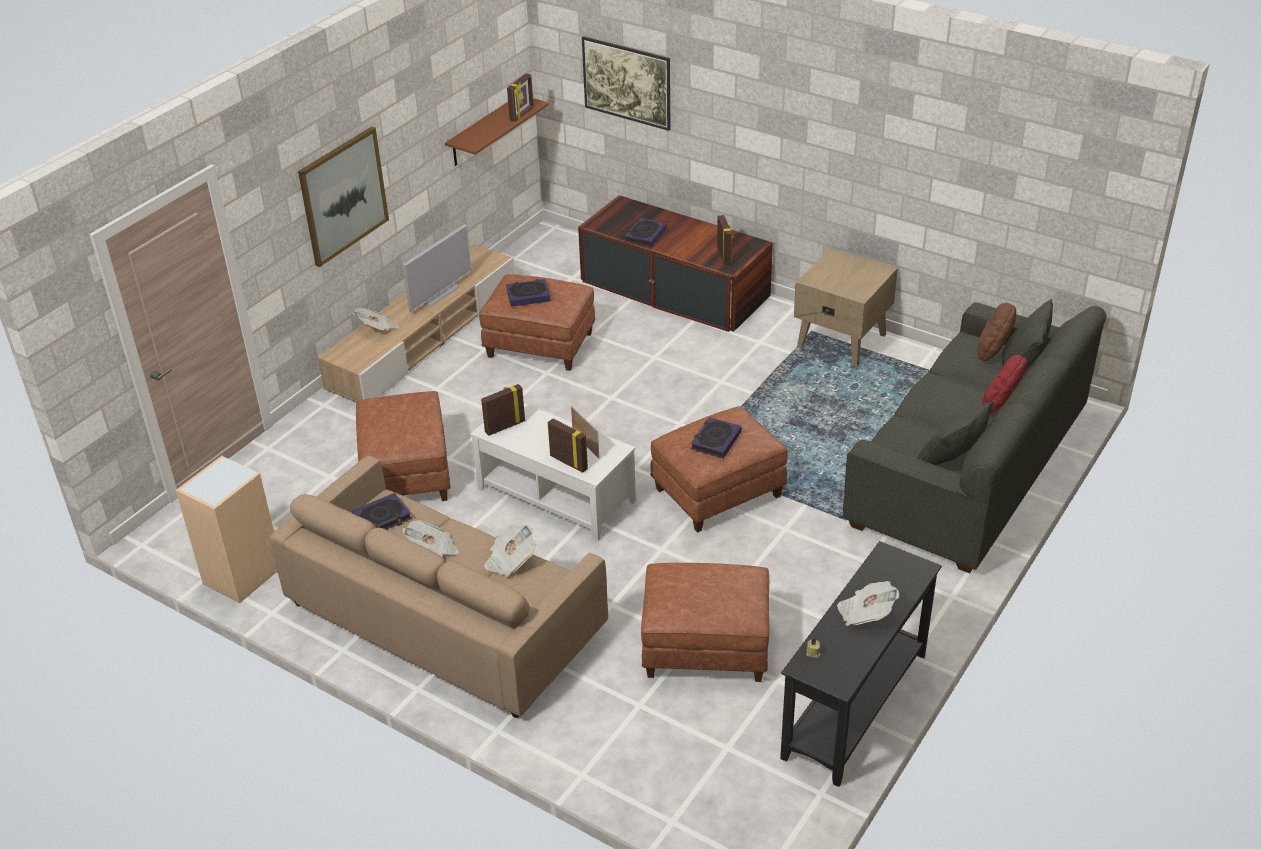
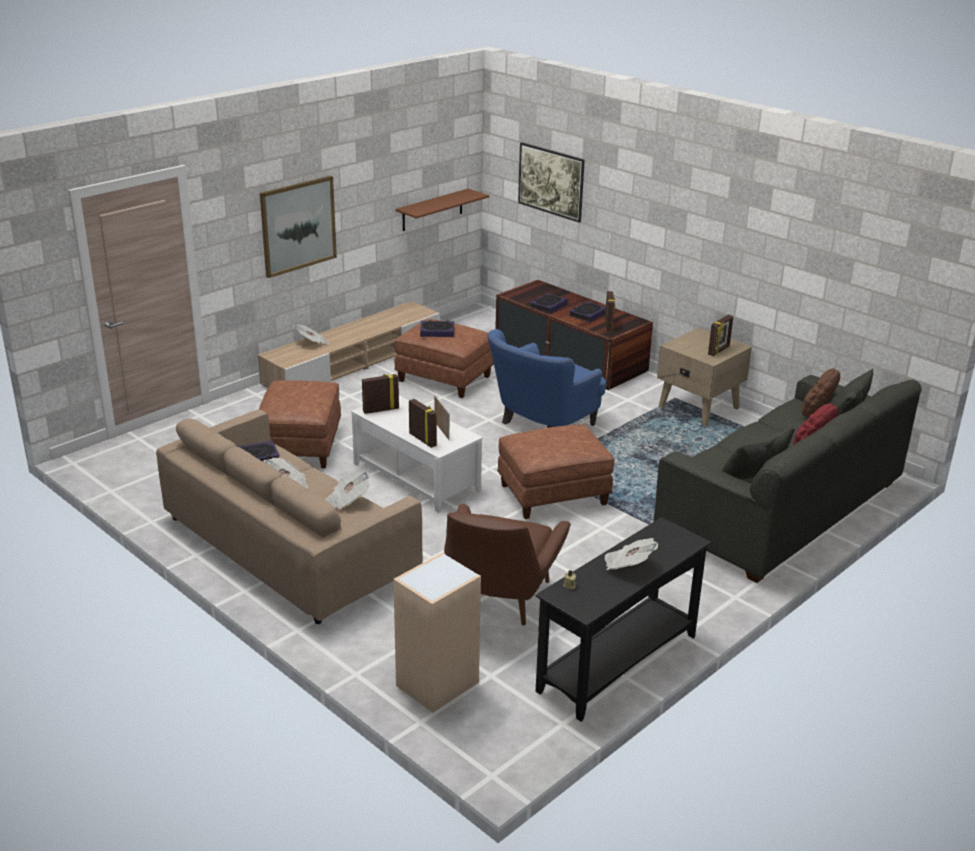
camera: 10 degrees right, 10 degrees down
bookcase [176,456,277,603] -> bookcase moved to [393,553,481,713]
television [402,224,472,312] -> none
picture frame [507,73,534,122] -> picture frame moved to [708,315,733,356]
brown ottoman [641,563,769,682] -> brown armchair [444,504,571,626]
book [691,417,741,459] -> book moved to [569,301,606,322]
none -> blue armchair [487,329,606,428]

